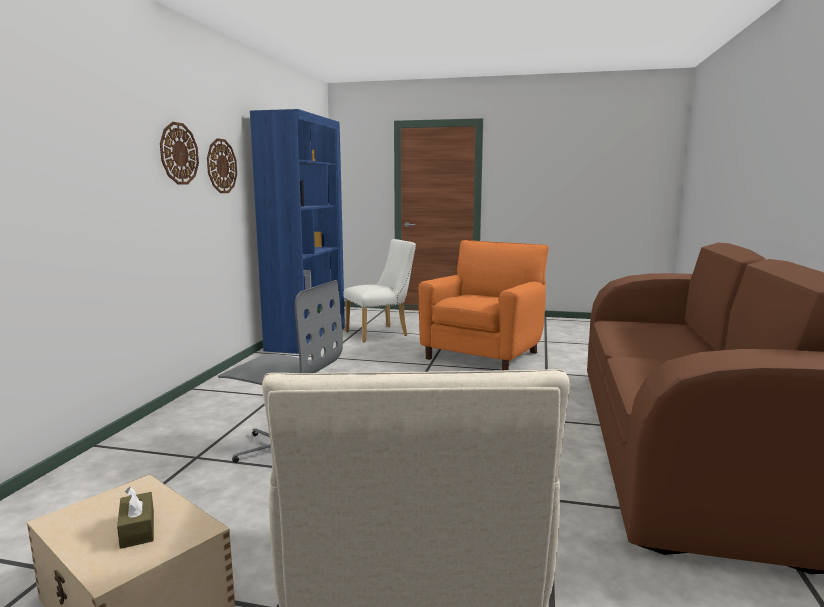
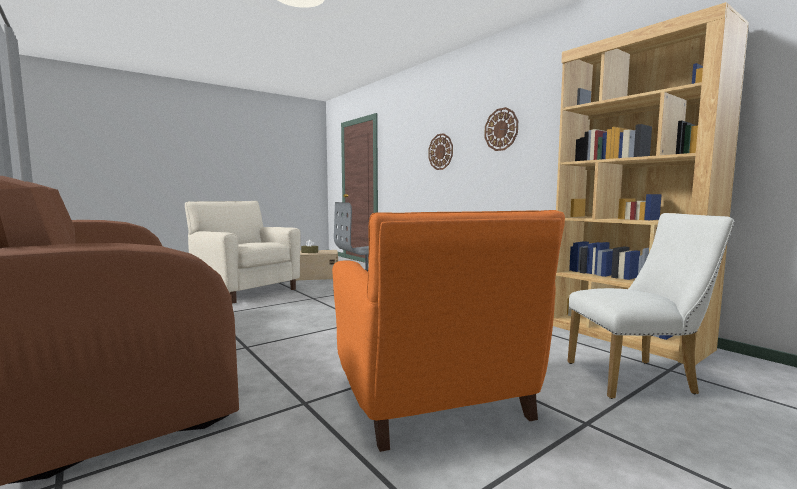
camera: 130 degrees right, 5 degrees down
wall clock [207,138,237,193] -> wall clock moved to [428,133,453,170]
blue bookcase [250,109,345,354] -> brown bookcase [553,2,749,365]
white chair [343,239,416,342] -> white chair turned 105 degrees counterclockwise [568,213,734,399]

